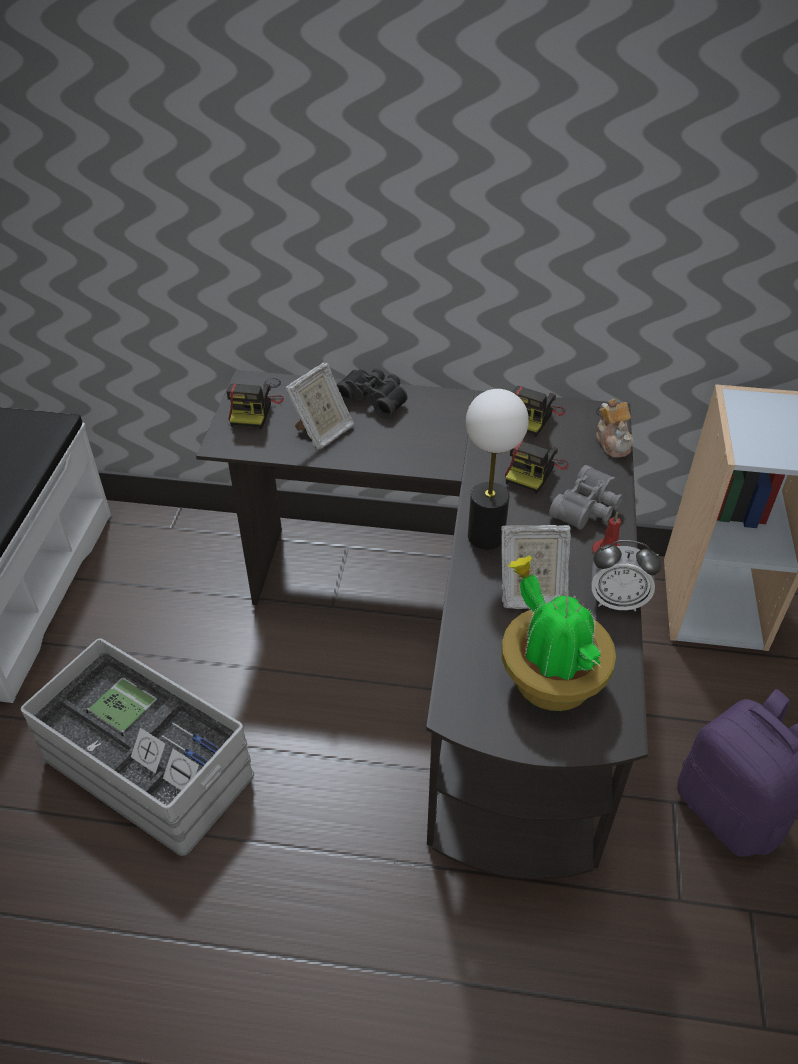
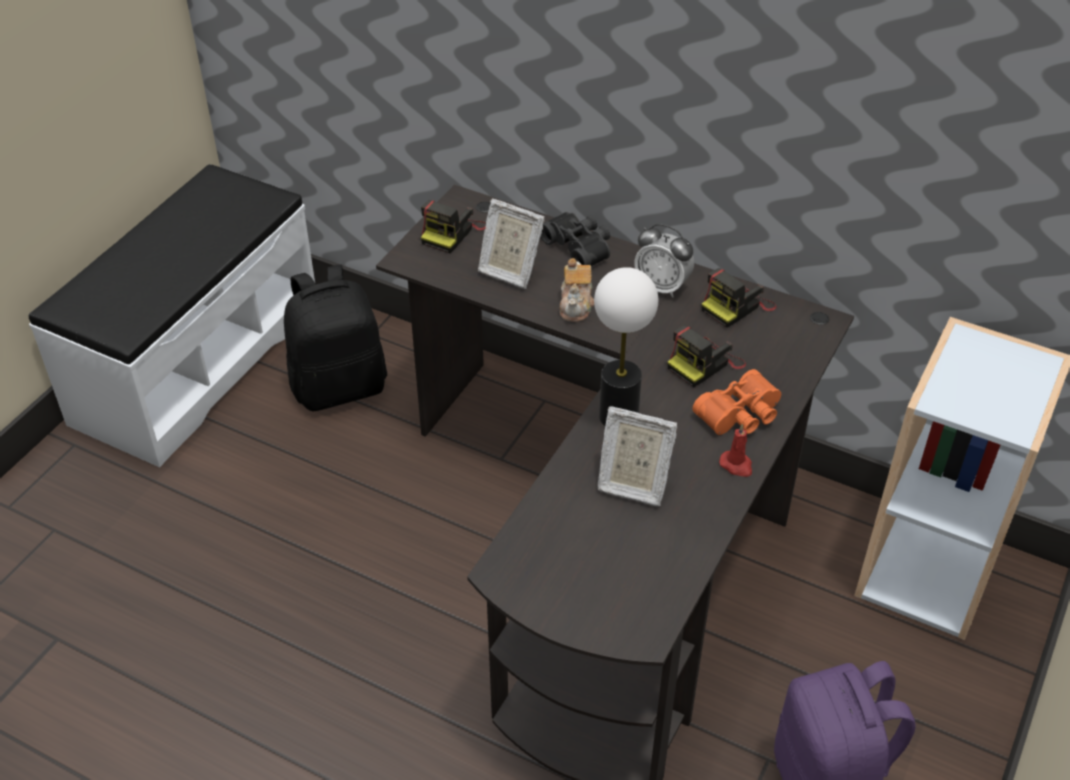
camera: 20 degrees right, 0 degrees up
grey storage box [21,639,254,856] -> none
picture frame [285,362,354,450] -> picture frame turned 60 degrees clockwise [478,199,545,289]
potted plant [501,555,616,711] -> none
grey binoculars [549,465,623,530] -> orange binoculars [693,369,781,435]
alarm clock [591,540,662,611] -> alarm clock moved to [634,224,694,298]
teapot [596,399,634,458] -> teapot moved to [560,258,594,322]
none -> black backpack [284,264,387,411]

